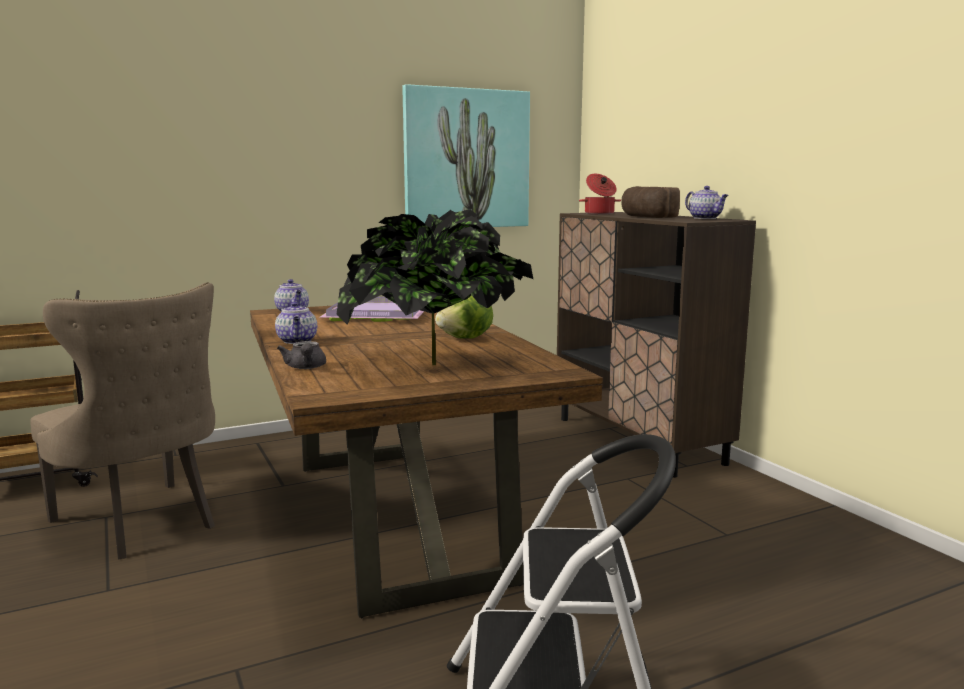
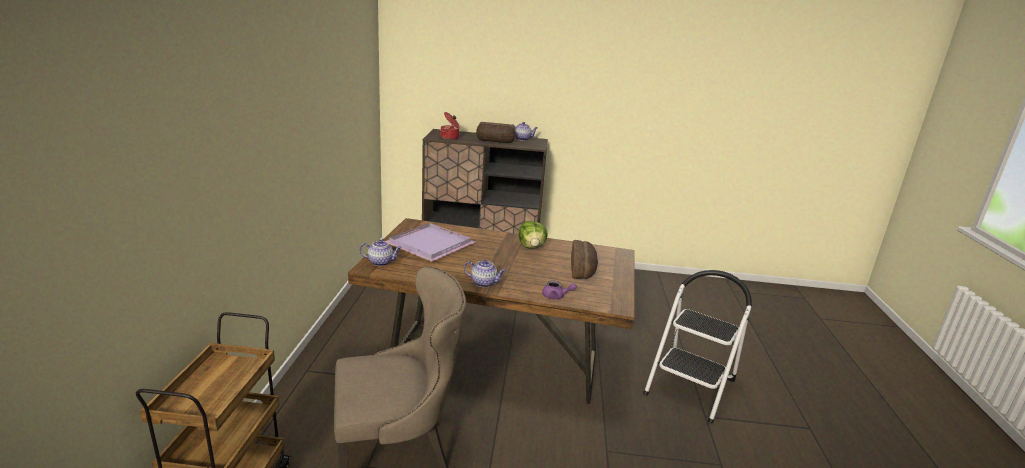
camera: 60 degrees left, 10 degrees up
grey teapot [277,341,326,369] -> purple teapot [542,281,577,299]
potted plant [337,209,533,365] -> bread [571,240,598,279]
picture [402,84,530,227] -> none

